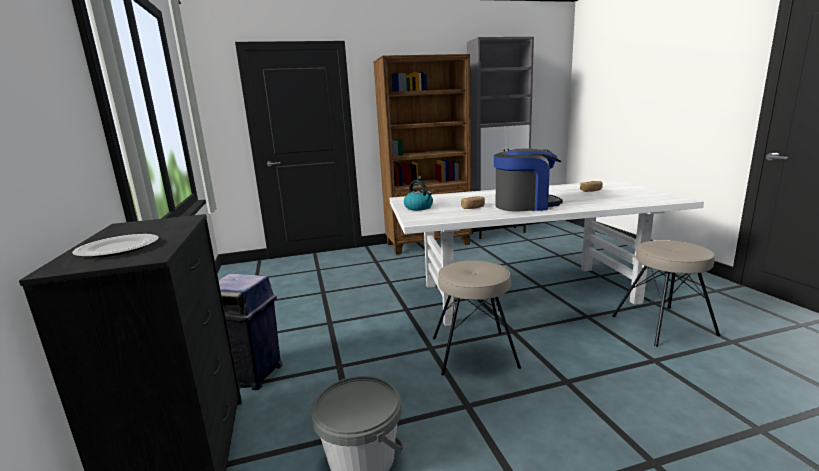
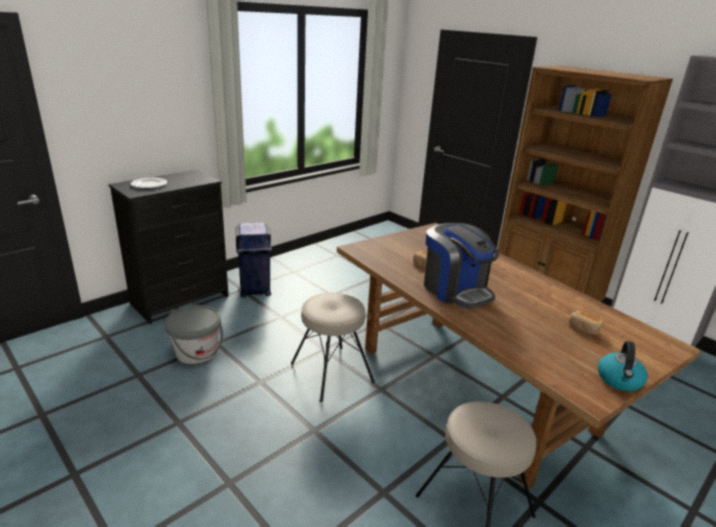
camera: 60 degrees right, 10 degrees up
white dining table [389,180,704,326] -> brown dining table [337,223,701,490]
kettle [404,180,433,210] -> kettle moved to [598,341,648,391]

